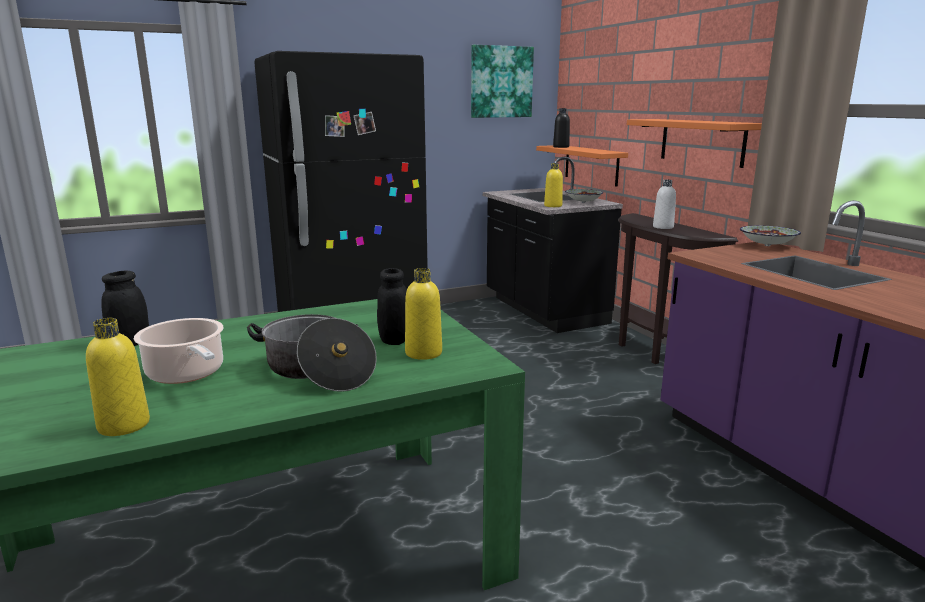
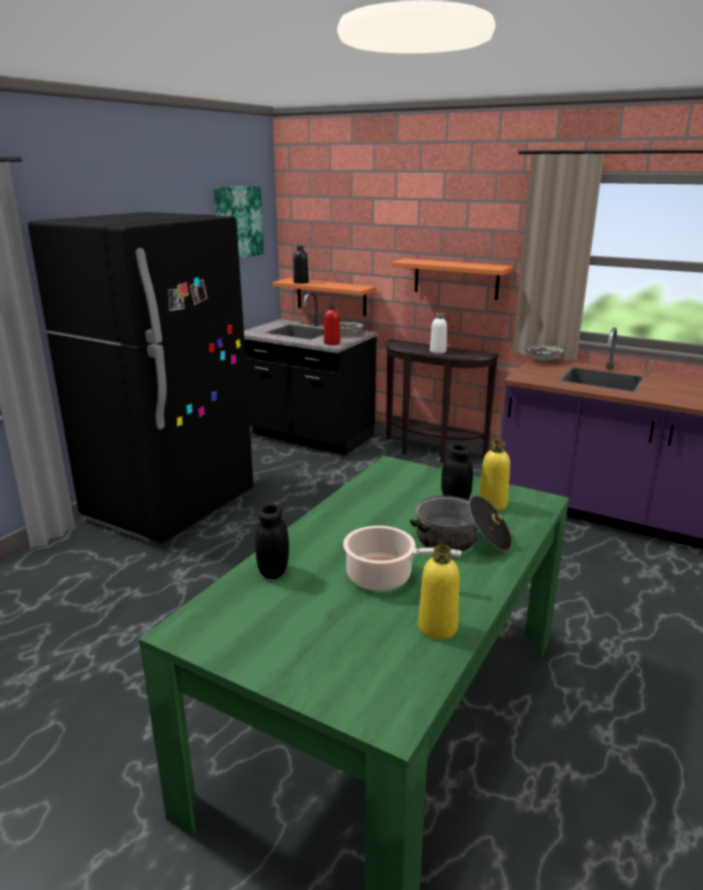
camera: 35 degrees left, 5 degrees up
yellow bottle [544,163,563,207] -> red bottle [324,304,340,345]

